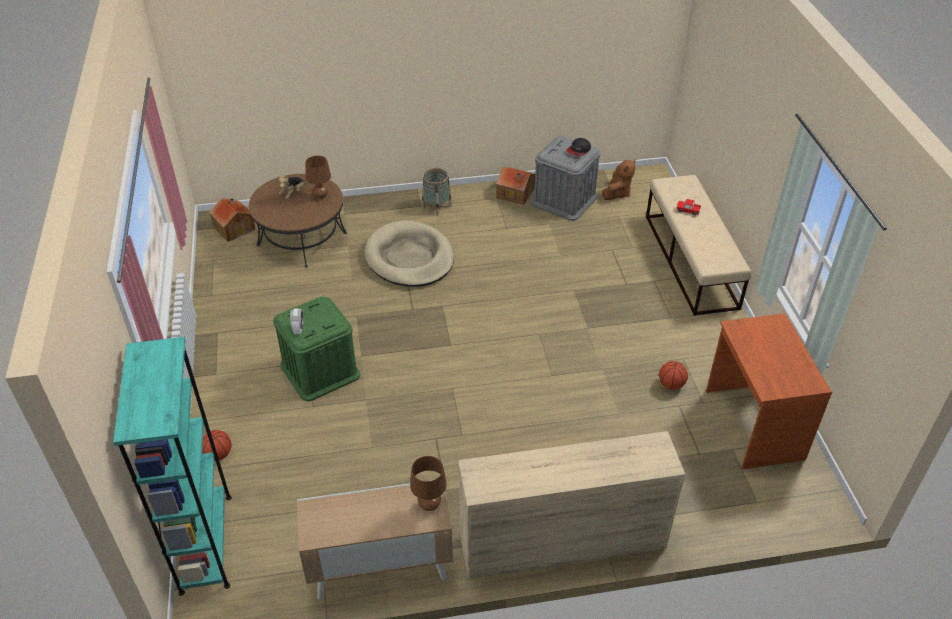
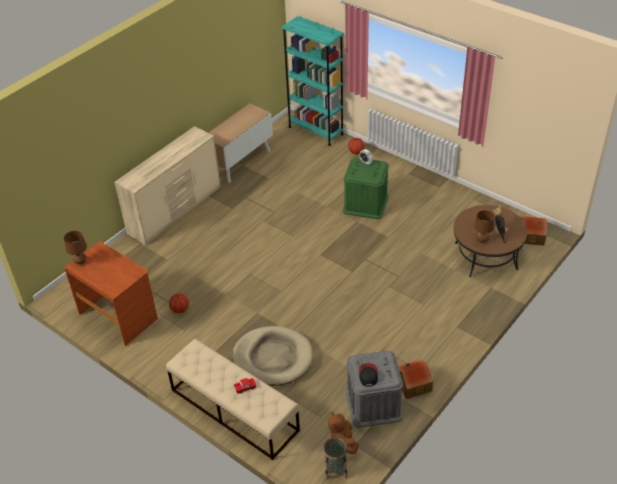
camera: 140 degrees right, 0 degrees up
beige dog bed [364,220,454,287] -> beige dog bed moved to [232,326,313,386]
brown table lamp [410,456,447,511] -> brown table lamp moved to [64,231,87,265]
basket [422,168,452,216] -> basket moved to [323,437,348,479]

